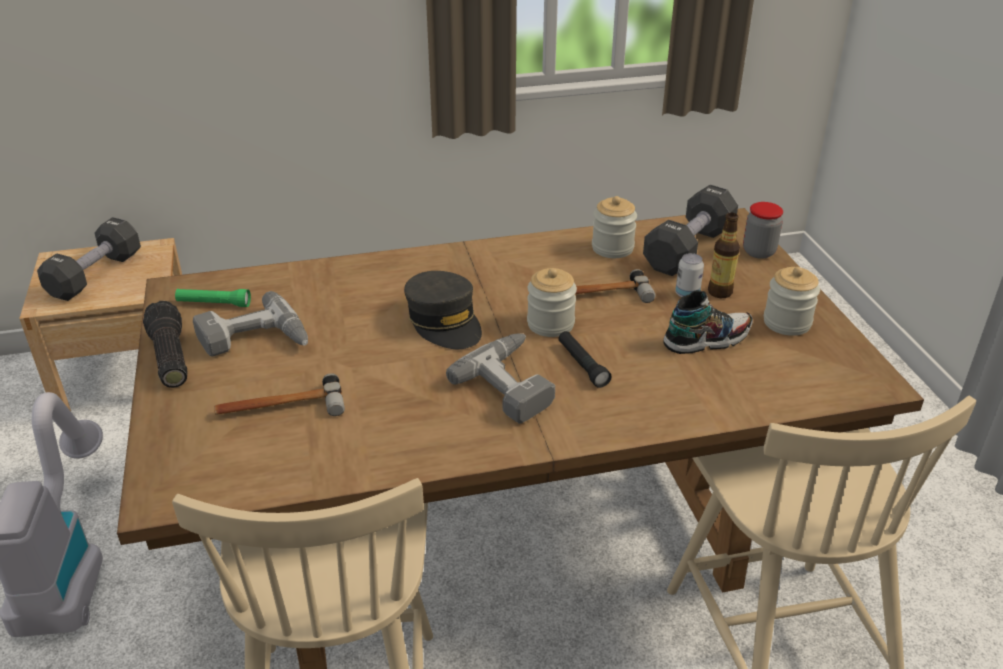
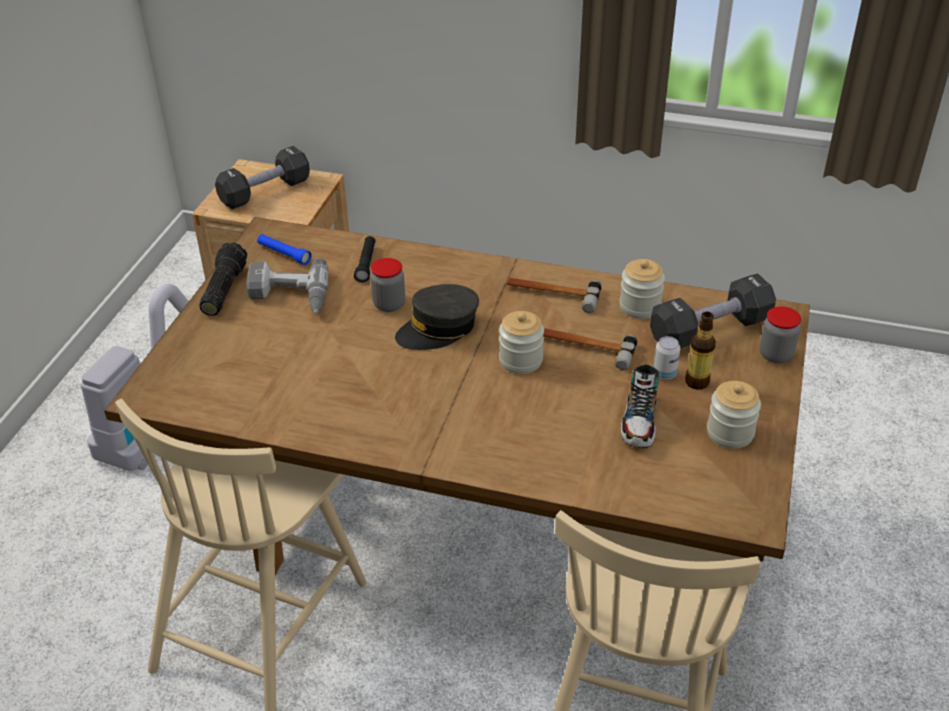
camera: 30 degrees right, 5 degrees up
green flashlight [175,289,251,307] -> blue flashlight [257,234,312,265]
hammer [214,373,345,416] -> hammer moved to [505,278,602,313]
grey cap [404,271,482,349] -> grey cap turned 60 degrees clockwise [395,284,479,350]
power drill [446,333,555,424] -> none
black flashlight [558,331,612,388] -> black flashlight moved to [354,236,375,282]
shoe [663,290,753,354] -> shoe turned 90 degrees clockwise [621,364,659,448]
none -> jar [370,258,405,312]

